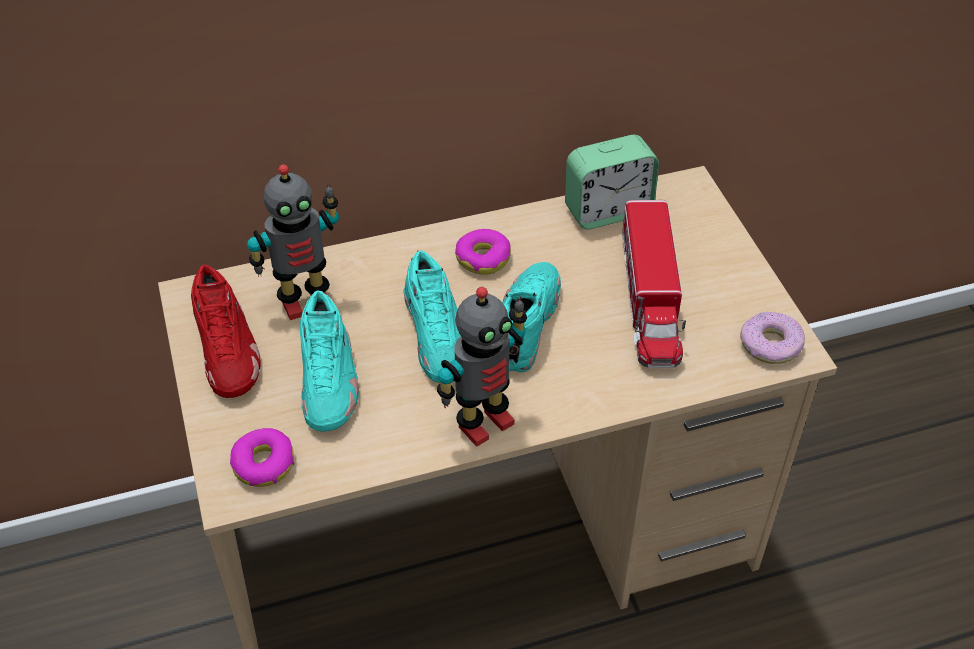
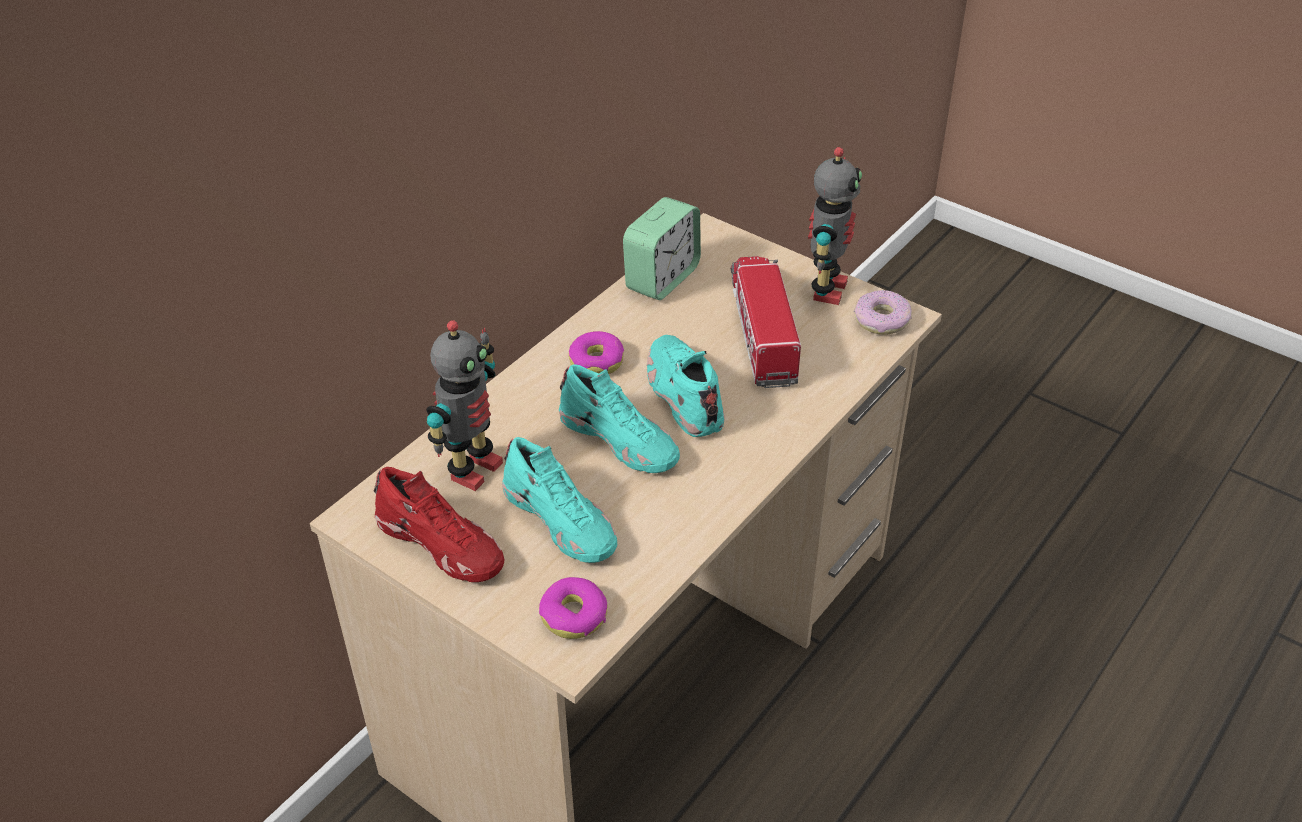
camera: 35 degrees left, 5 degrees down
toy robot [437,287,527,447] -> toy robot moved to [808,147,862,305]
toy truck [622,200,686,368] -> toy truck turned 150 degrees counterclockwise [731,256,801,388]

